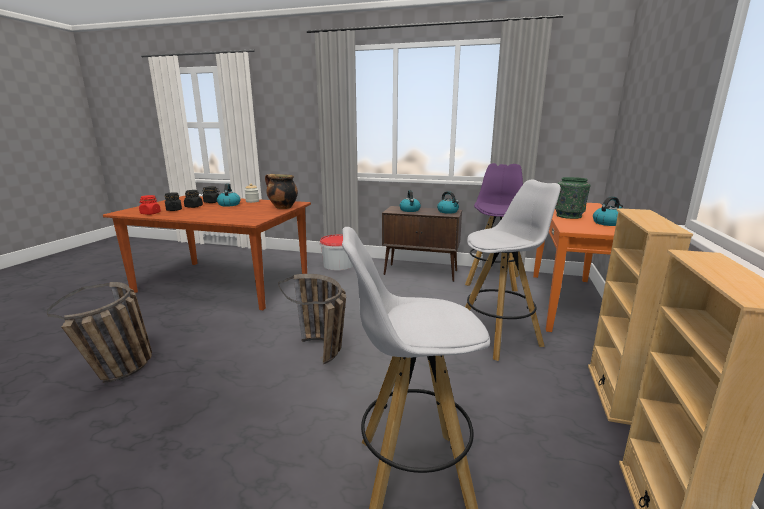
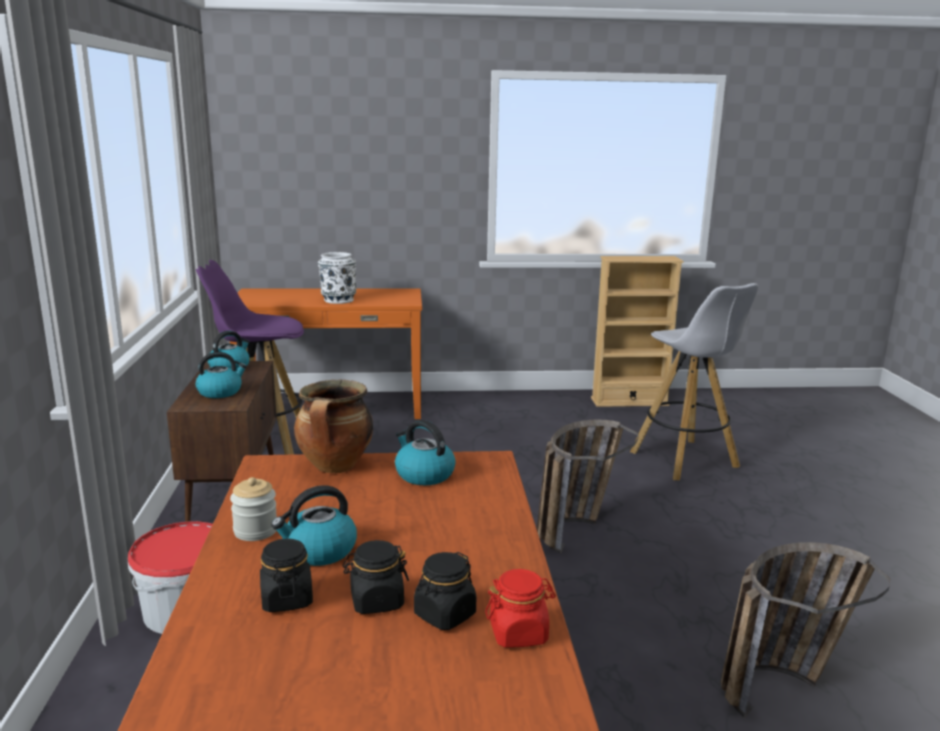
camera: 110 degrees left, 0 degrees up
white stool [465,179,561,361] -> none
green vase [555,177,590,219] -> white vase [318,252,356,304]
beige bookcase [588,208,693,425] -> none
kettle [593,196,623,226] -> kettle moved to [395,420,456,485]

